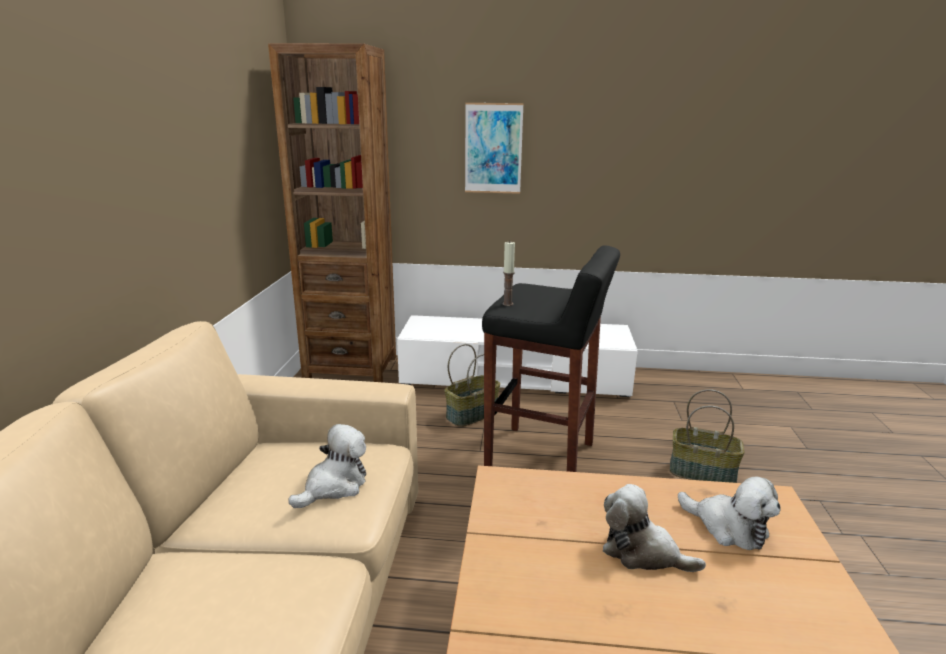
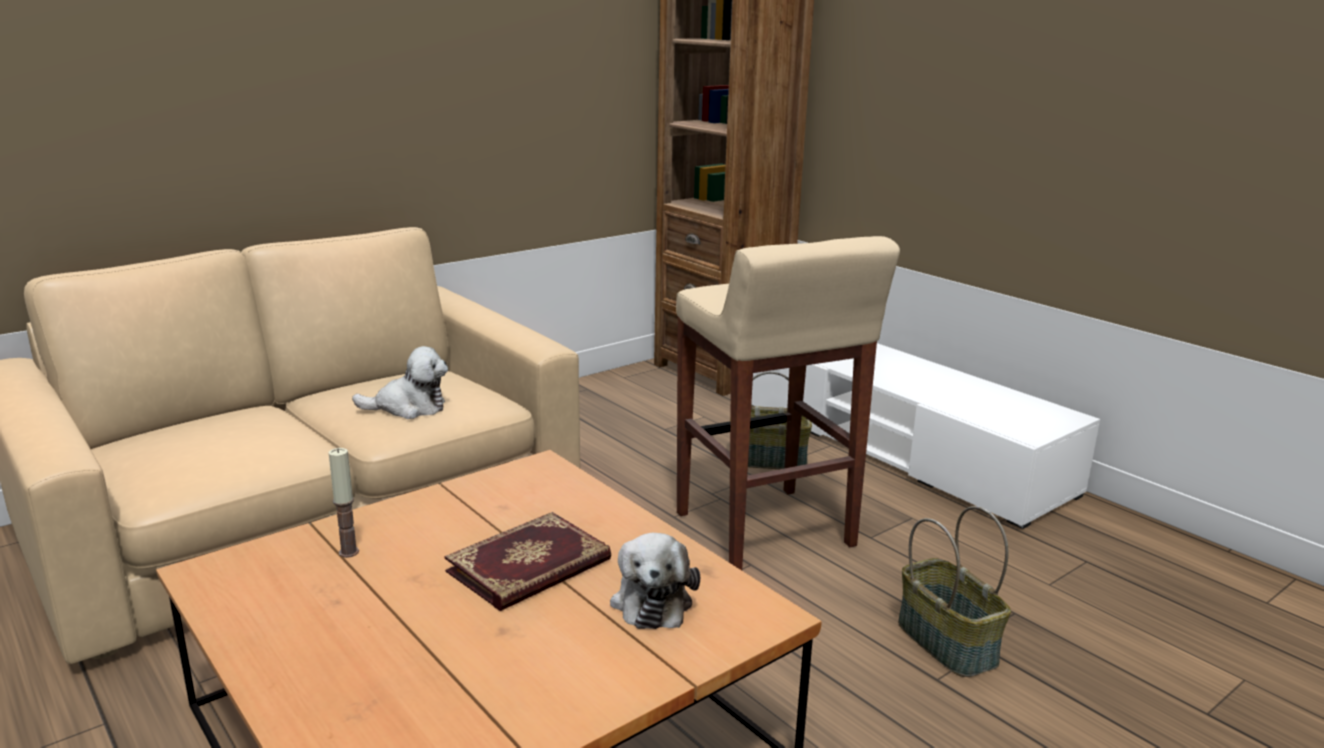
camera: 45 degrees right, 0 degrees up
picture [465,103,524,194] -> none
black stool [482,245,620,472] -> beige stool [676,236,900,570]
candle [502,242,515,306] -> candle moved to [328,448,359,558]
plush toy [603,484,706,572] -> book [444,512,611,611]

